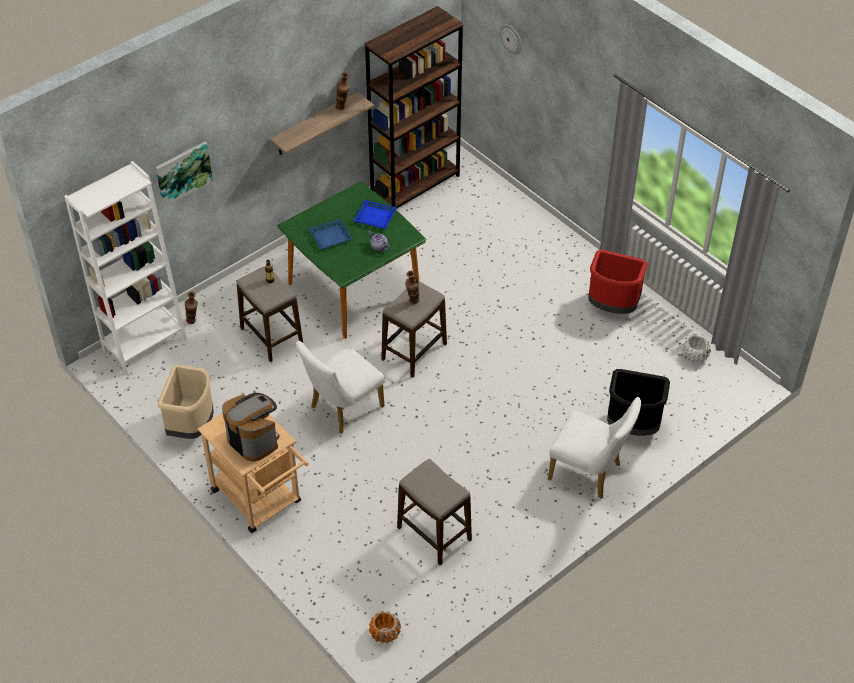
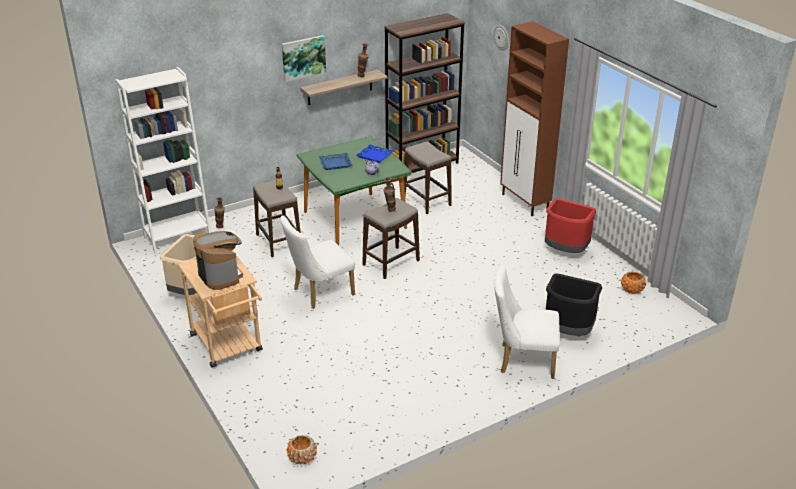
camera: 10 degrees right, 15 degrees down
picture [156,142,213,207] -> picture moved to [282,35,326,82]
stool [397,459,472,566] -> stool moved to [404,142,452,214]
white chair [548,397,641,499] -> white chair turned 150 degrees clockwise [494,265,560,379]
white planter [683,336,711,363] -> orange planter [621,271,646,294]
none -> brown cabinet [500,21,569,216]

